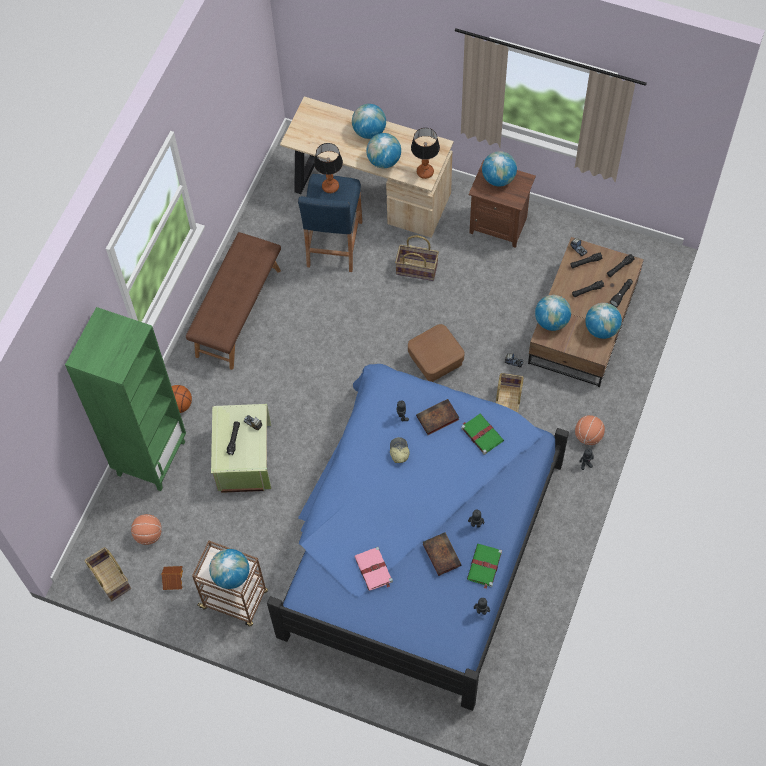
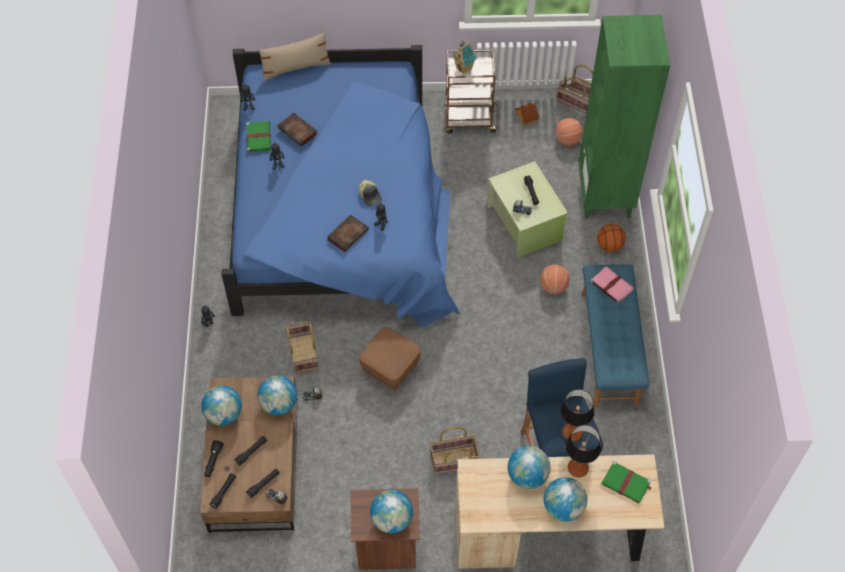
camera: 155 degrees right, 5 degrees down
brown bench [186,232,281,370] -> blue bench [581,264,649,408]
globe [209,549,249,589] -> toy house [452,42,477,74]
pink book [354,547,393,591] -> pink book moved to [590,266,634,304]
table lamp [411,128,440,179] -> table lamp moved to [565,425,601,477]
green book [461,414,504,455] -> green book moved to [601,461,651,504]
basketball [575,415,605,445] -> basketball moved to [540,265,570,294]
none -> beige pillow [258,33,331,81]

